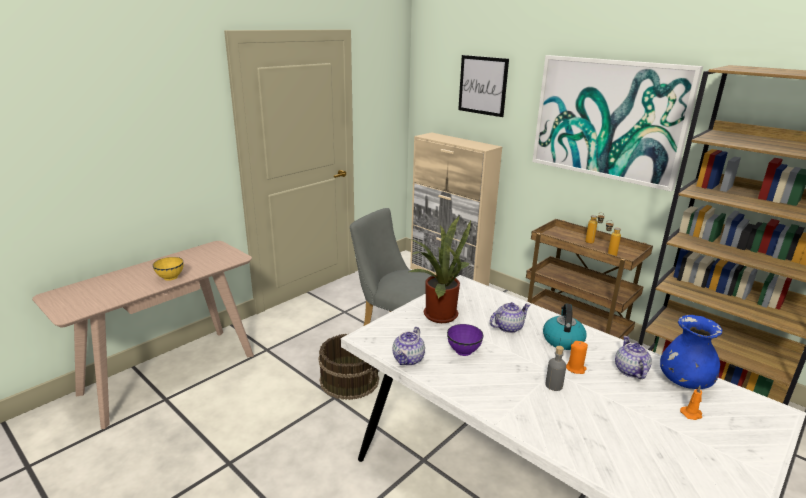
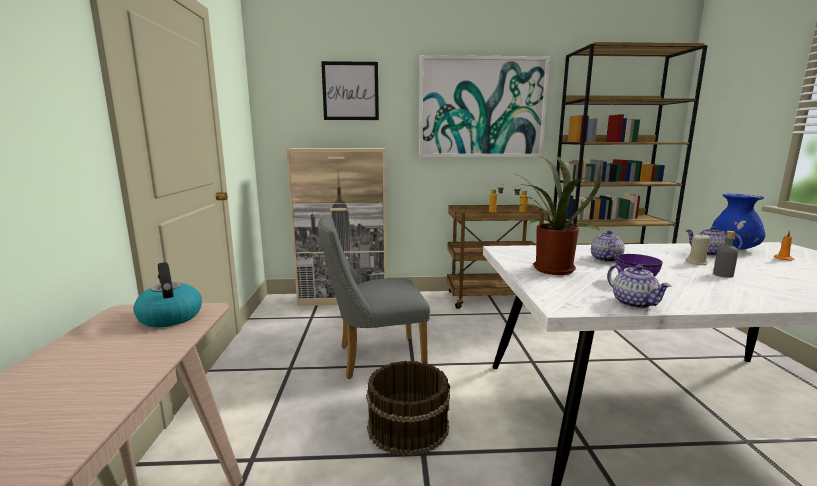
camera: 45 degrees left, 10 degrees down
yellow bowl [153,257,184,281] -> none
kettle [543,304,587,350] -> kettle moved to [133,262,202,327]
orange candle [566,341,588,374] -> beige candle [686,234,710,265]

